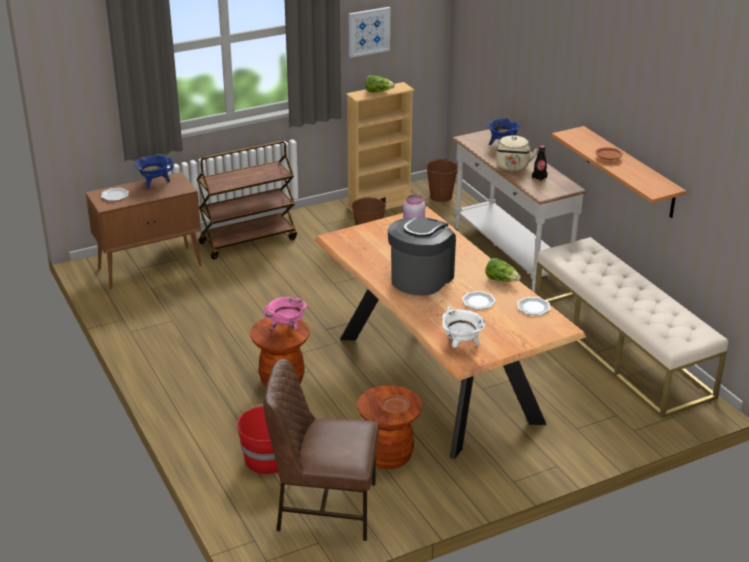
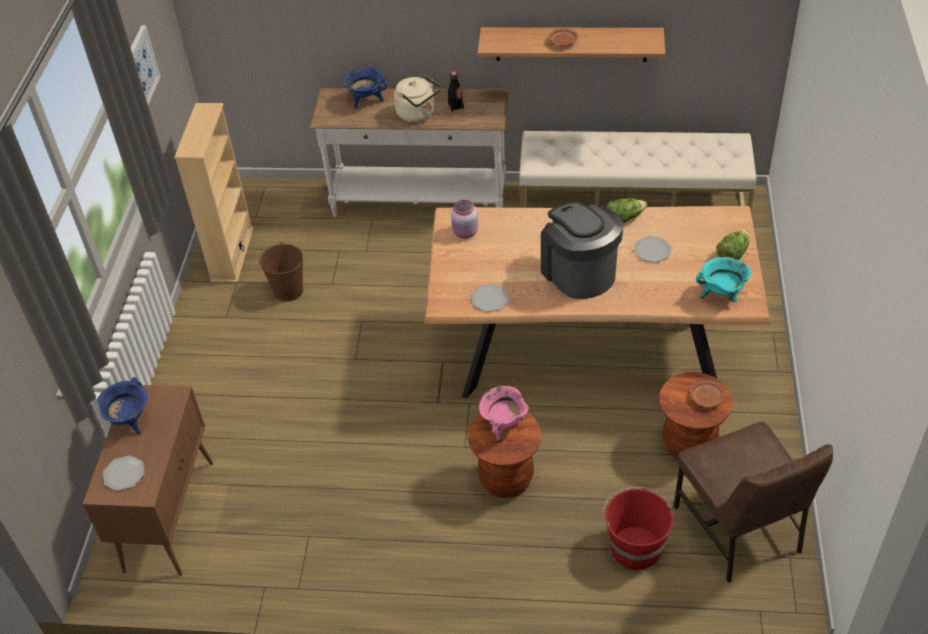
camera: 55 degrees left, 15 degrees up
brown cart [197,141,297,259] -> none
brown chair [263,359,379,541] -> brown chair turned 60 degrees counterclockwise [674,422,833,583]
lettuce [366,75,395,92] -> lettuce moved to [716,230,749,260]
brown bucket [426,158,458,202] -> none
white cooking pot [442,306,485,347] -> turquoise cooking pot [696,257,751,302]
plate [517,297,550,315] -> plate moved to [471,284,510,312]

